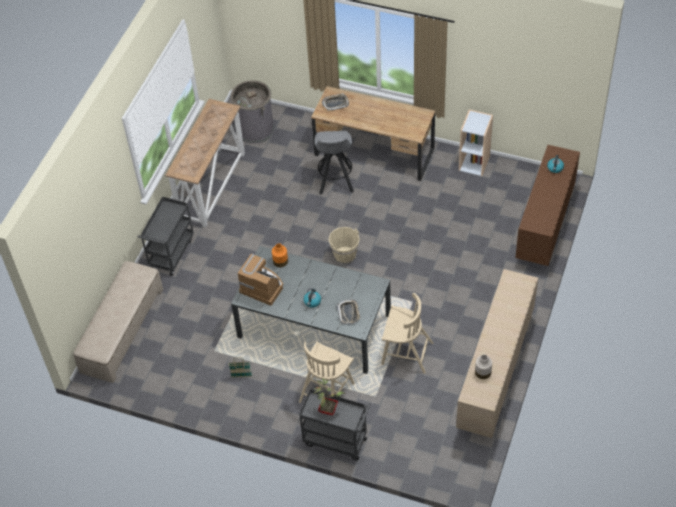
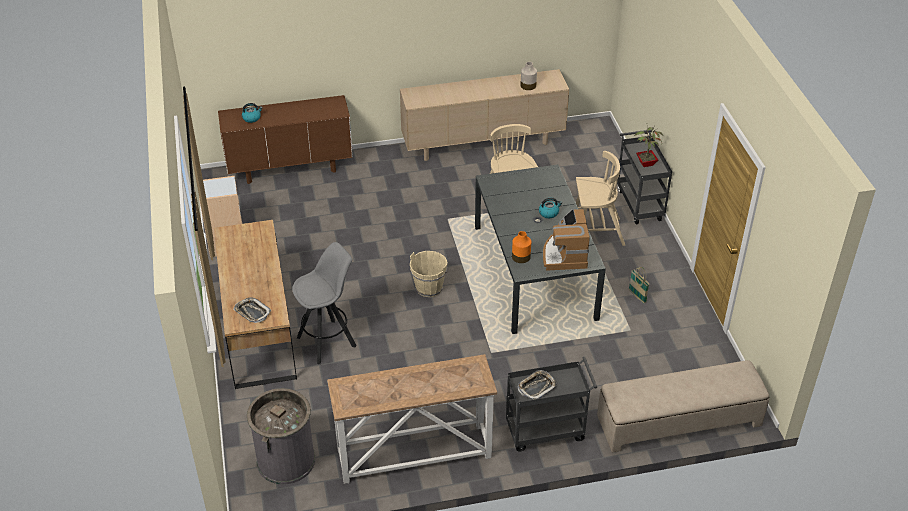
camera: 125 degrees left, 10 degrees down
tray [337,299,361,324] -> tray moved to [518,370,557,400]

